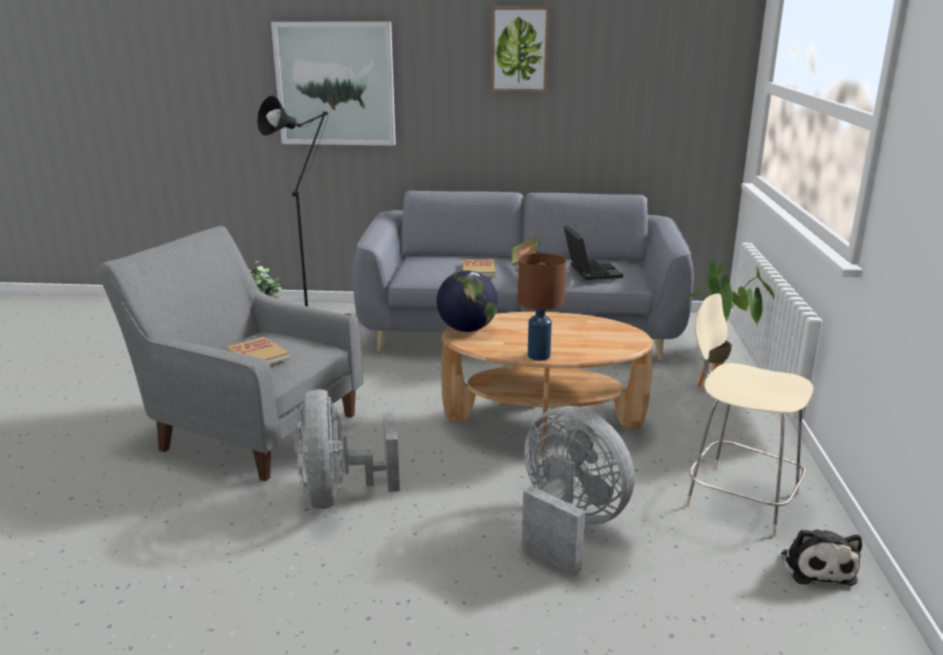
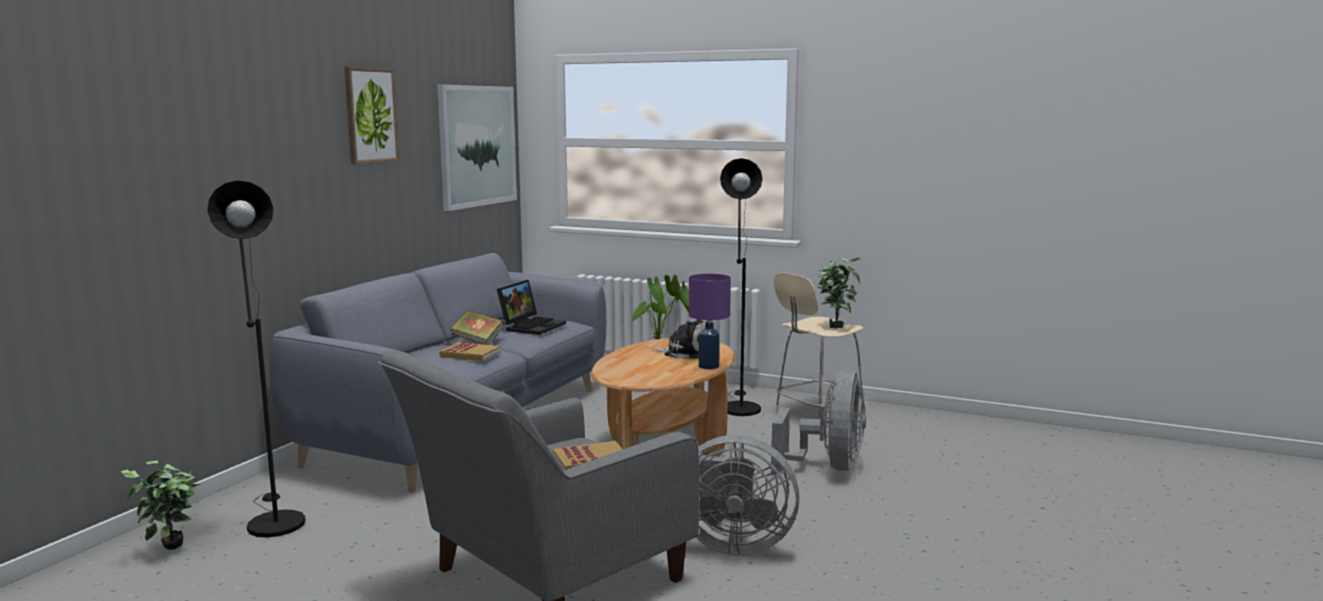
camera: 70 degrees left, 10 degrees down
picture [271,22,396,146] -> picture moved to [437,85,517,211]
globe [437,270,498,332] -> none
brown table lamp [518,253,566,361] -> purple table lamp [689,274,731,369]
grey fan [522,406,635,576] -> grey fan turned 135 degrees clockwise [771,370,866,473]
laptop [564,226,623,280] -> laptop turned 105 degrees clockwise [497,280,566,335]
plush toy [781,529,862,586] -> plush toy moved to [652,319,705,359]
none -> black floor lamp [720,158,763,416]
none -> potted plant [815,258,860,328]

